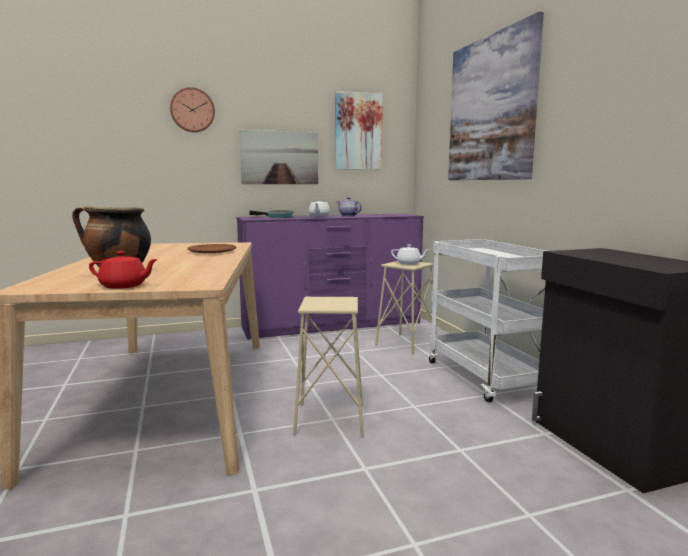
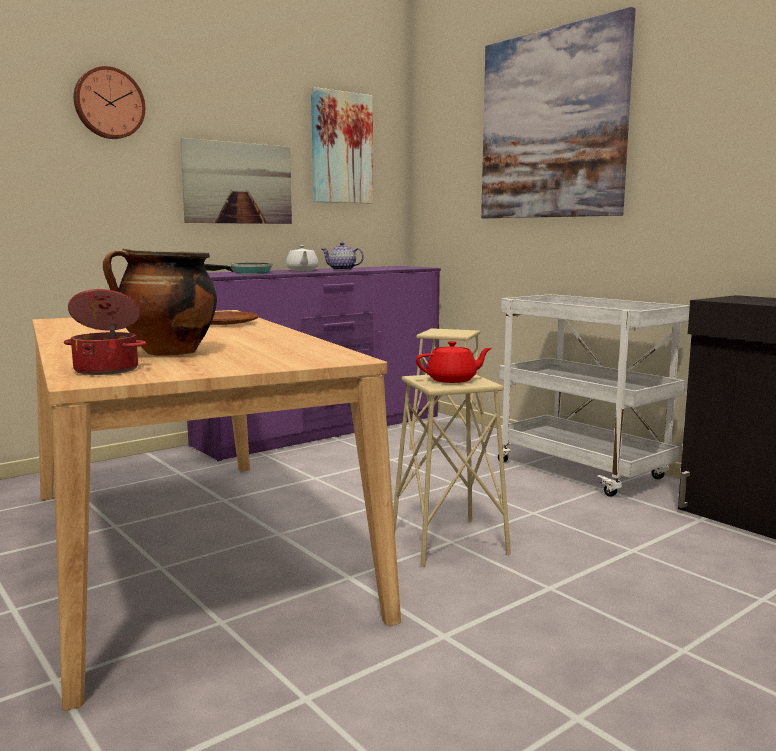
camera: 20 degrees left, 0 degrees up
red teapot [89,251,158,289] -> red teapot moved to [416,341,492,383]
white teapot [391,244,429,265] -> none
none -> cooking pot [64,289,146,375]

